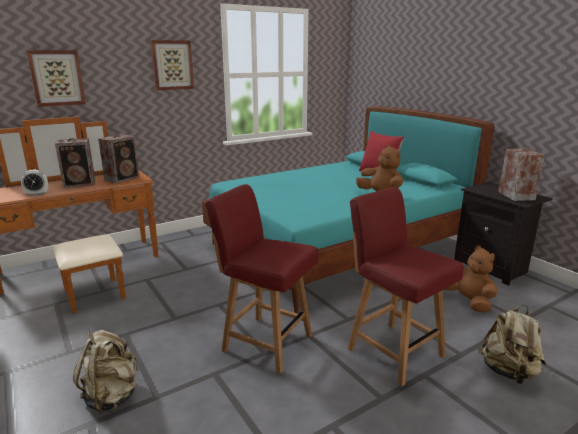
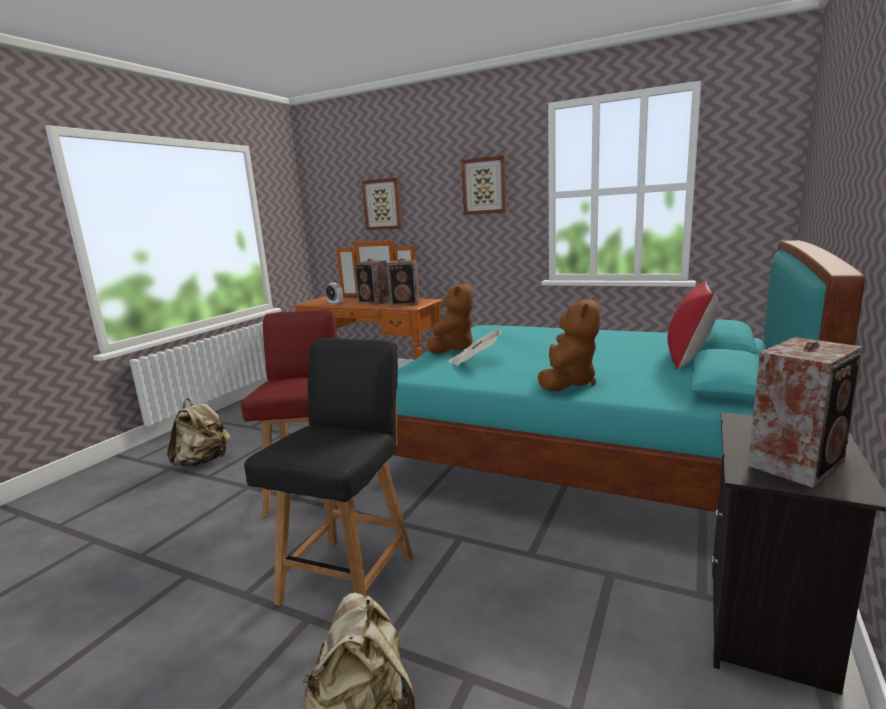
camera: 60 degrees right, 5 degrees down
red chair [348,187,464,386] -> black chair [244,338,413,606]
brown plush toy [444,245,498,313] -> brown plush toy moved to [427,282,473,354]
none -> newspaper [448,330,502,366]

